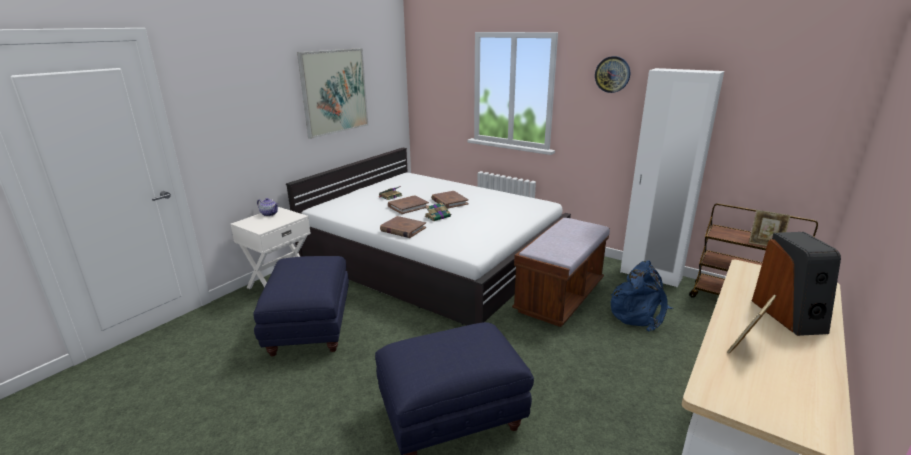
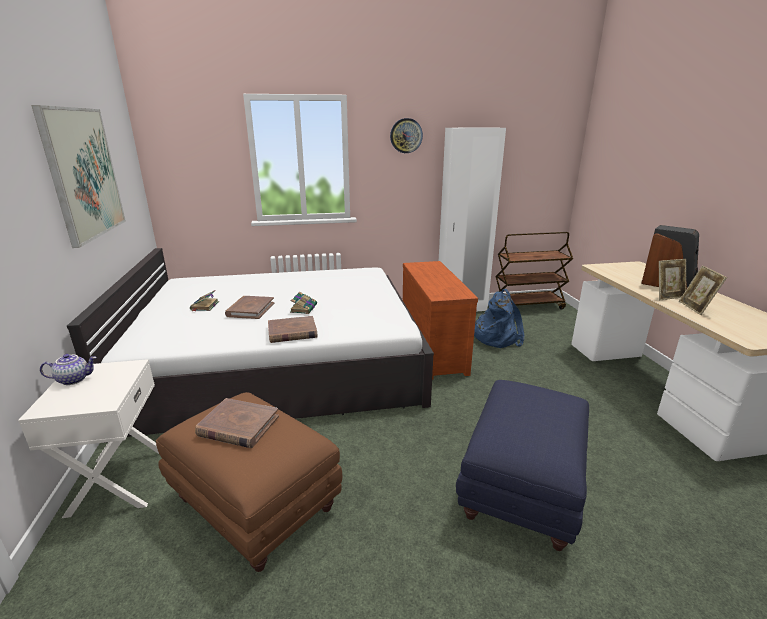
camera: 45 degrees left, 0 degrees up
blue ottoman [254,256,349,356] -> brown ottoman [156,392,342,572]
brown book [431,191,469,209] -> brown book moved to [195,398,279,448]
brown bench [512,218,610,327] -> brown dresser [403,261,478,379]
picture frame [749,210,791,246] -> picture frame moved to [659,259,686,300]

